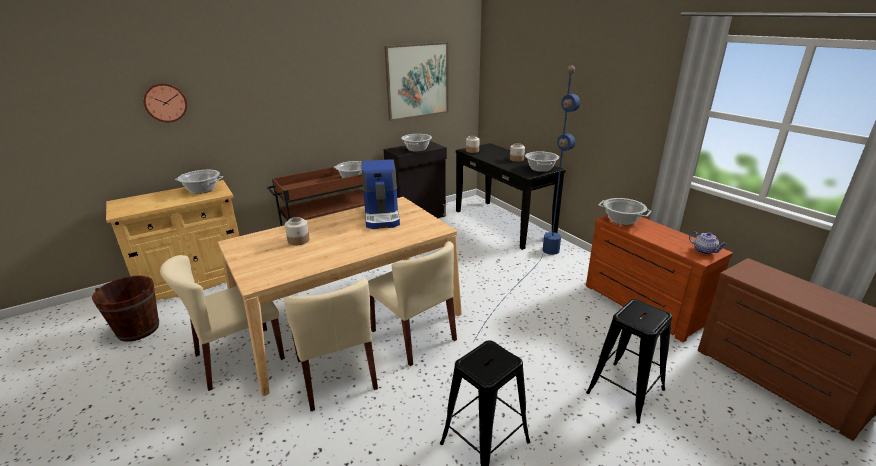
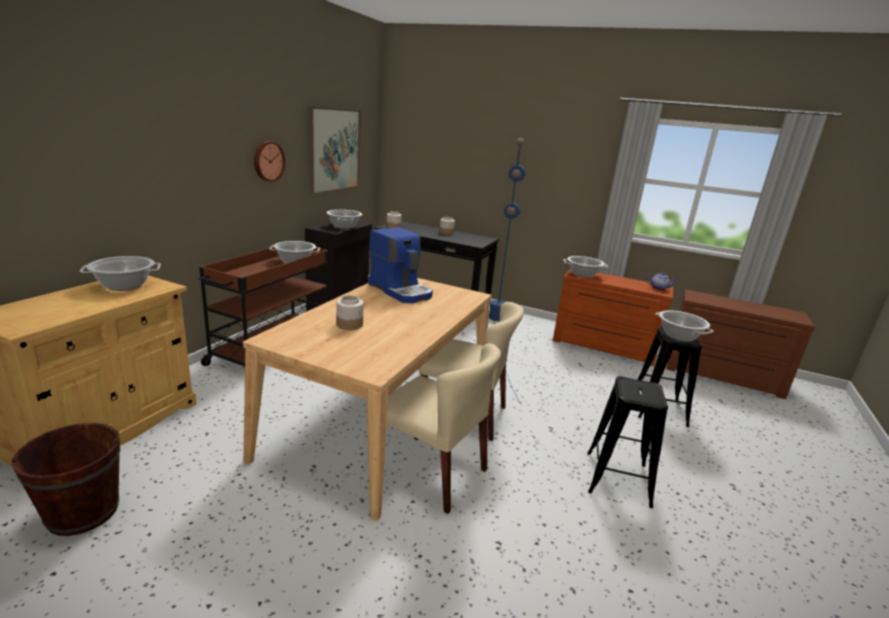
camera: 35 degrees left, 5 degrees down
wall clock [143,83,187,122] -> wall clock moved to [254,141,285,182]
beige chair [160,255,285,391] -> none
cooking pot [525,151,559,172] -> cooking pot moved to [655,311,714,342]

